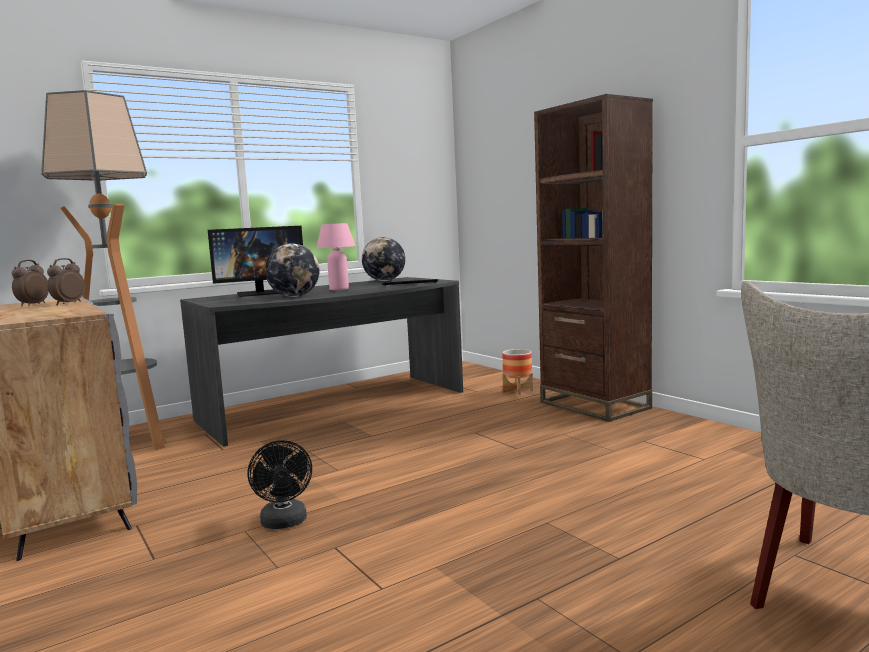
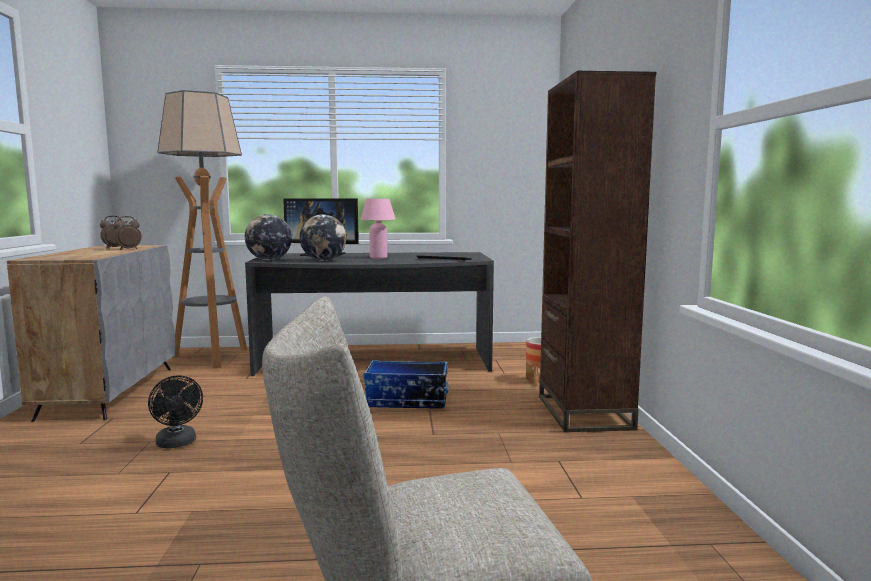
camera: 30 degrees right, 0 degrees up
black fan [248,440,312,529] -> black fan turned 45 degrees counterclockwise [148,375,203,448]
globe [362,237,405,281] -> globe moved to [245,214,292,260]
none -> storage box [364,360,449,409]

